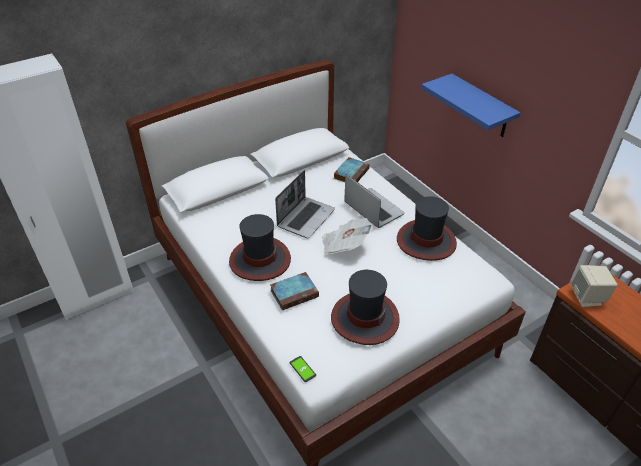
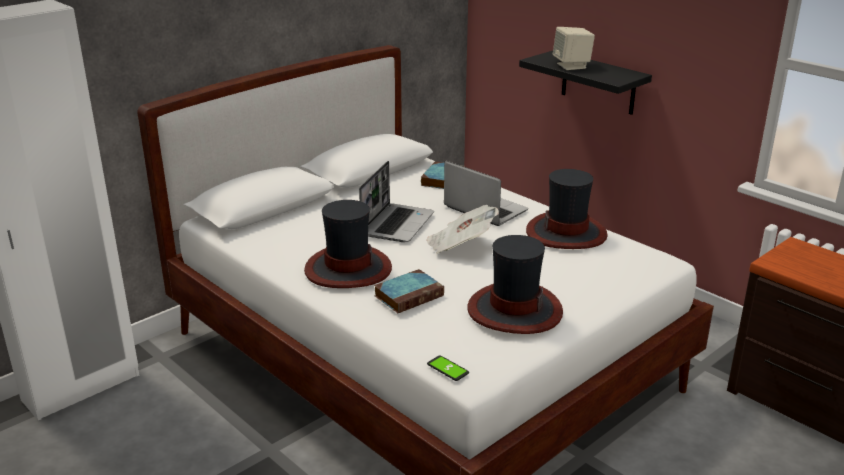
camera: 10 degrees left, 15 degrees down
blue shelf [421,74,521,137] -> black shelf [519,51,652,115]
beige speaker [571,265,618,307] -> beige speaker moved to [553,27,595,70]

